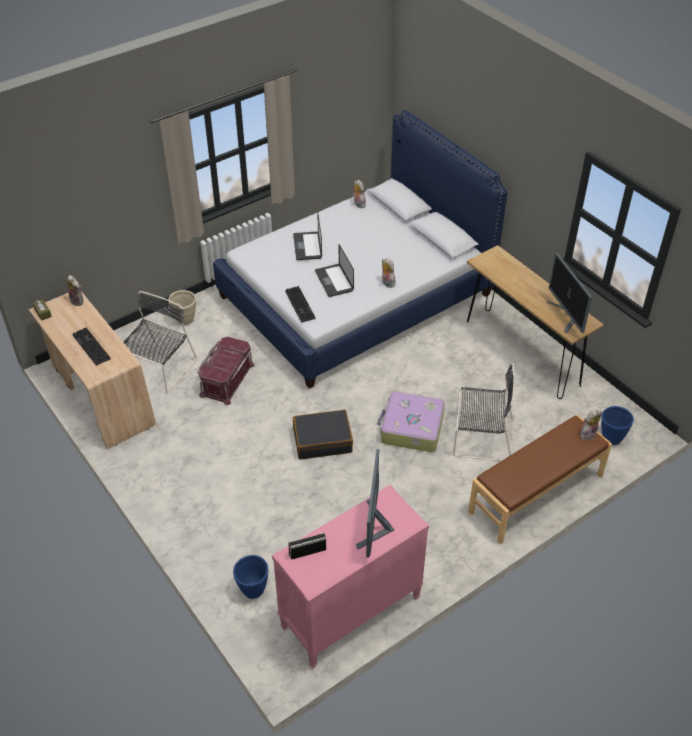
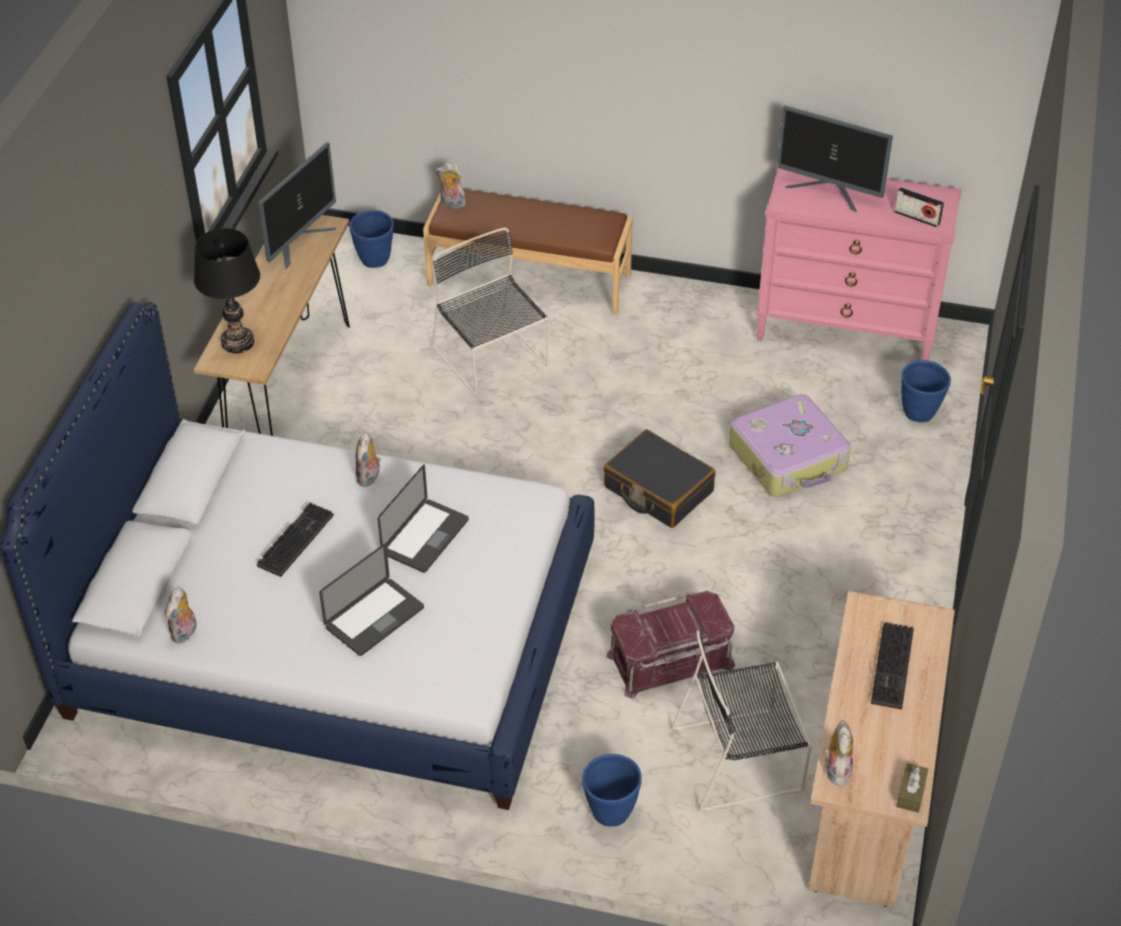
camera: 130 degrees left, 0 degrees up
beige planter [168,290,196,326] -> blue planter [582,754,642,827]
keyboard [285,286,316,323] -> keyboard moved to [257,502,334,577]
monitor [356,449,394,558] -> monitor turned 60 degrees clockwise [777,106,893,212]
suitcase [378,391,445,452] -> suitcase moved to [729,394,851,497]
none -> black table lamp [194,228,260,353]

